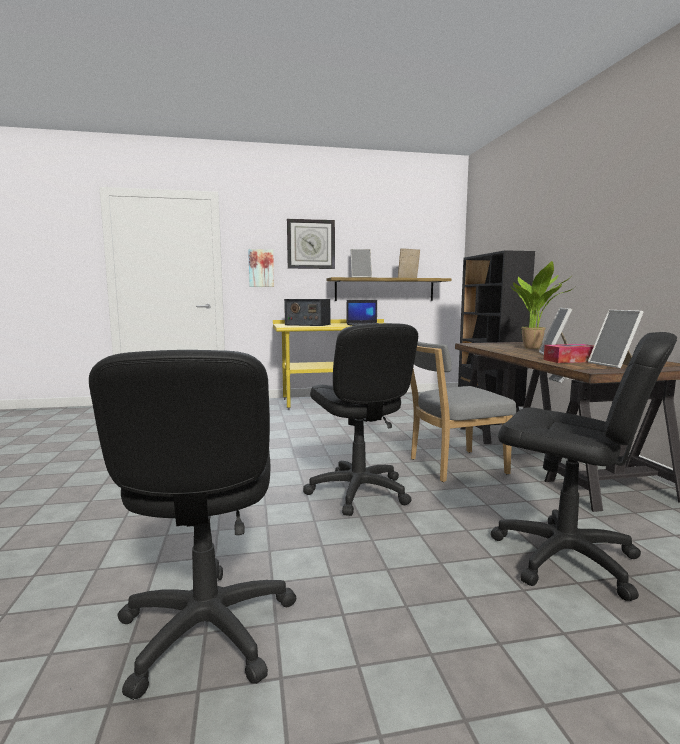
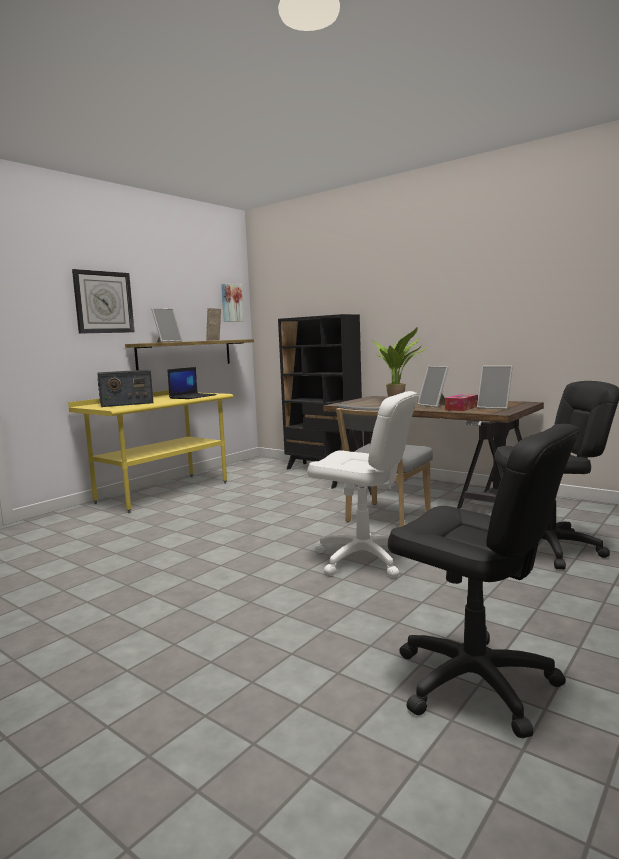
camera: 40 degrees left, 0 degrees up
picture [248,249,274,287] -> picture moved to [221,283,244,322]
black office chair [303,323,418,516] -> white office chair [307,391,418,577]

